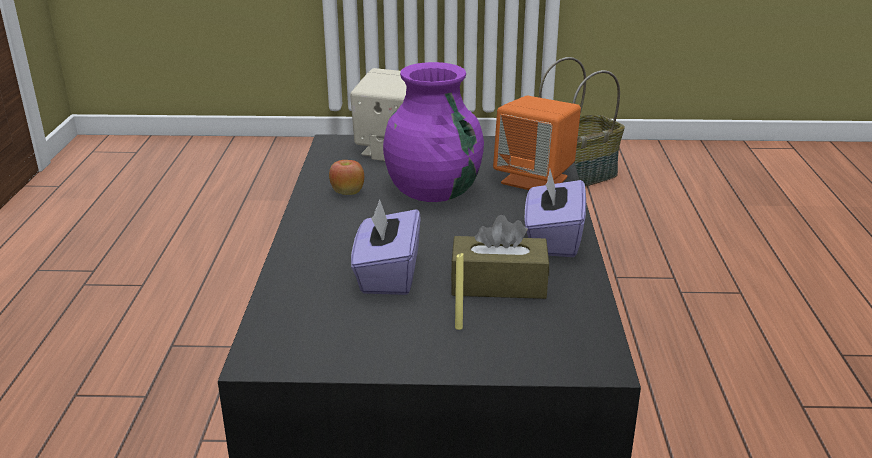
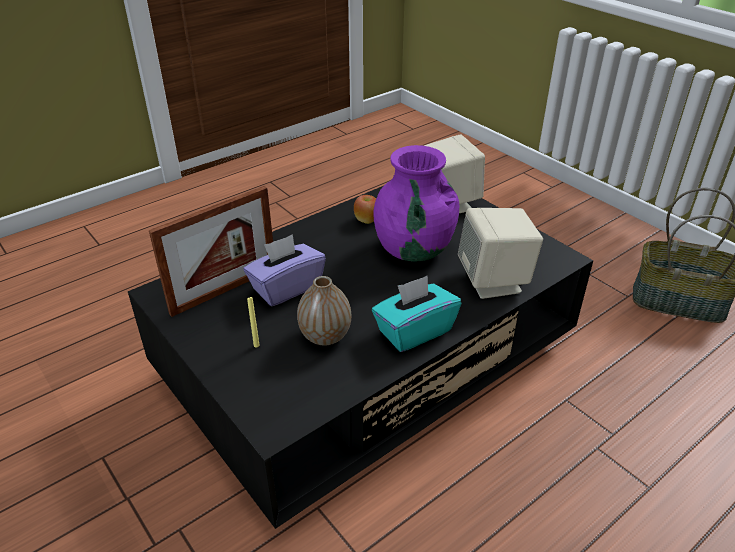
camera: 50 degrees right, 10 degrees up
brown tissue box [451,215,549,299] -> vase [297,276,351,346]
orange speaker [493,96,581,190] -> beige speaker [458,208,543,299]
purple tissue box [524,170,586,257] -> turquoise tissue box [372,275,461,352]
none -> picture frame [149,186,273,317]

